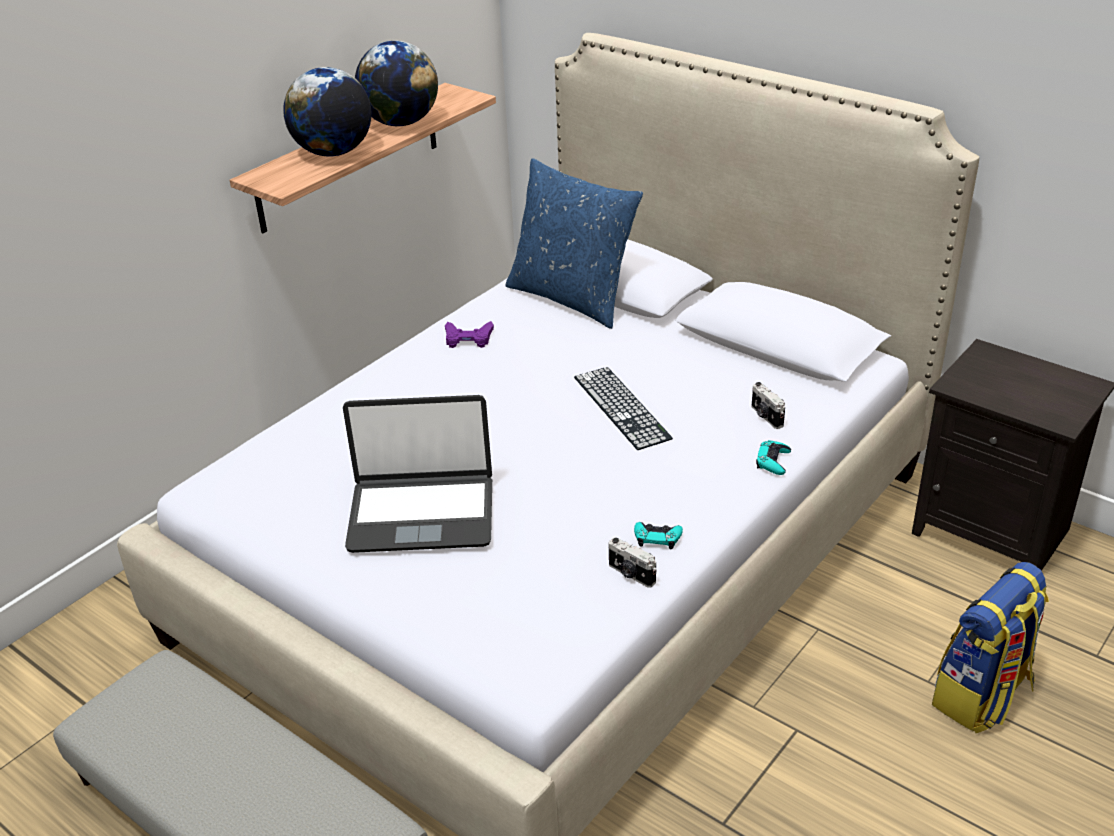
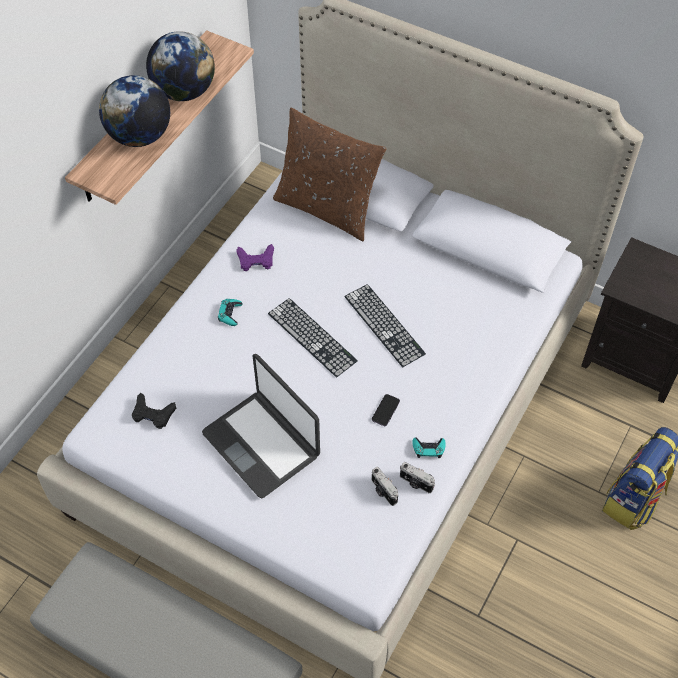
camera: 10 degrees left, 20 degrees up
laptop [343,395,492,553] -> laptop turned 60 degrees clockwise [202,354,320,499]
blue pillow [505,158,643,329] -> brown pillow [273,108,386,241]
camera [752,382,785,429] -> camera moved to [372,467,398,506]
turquoise game controller [756,440,791,475] -> turquoise game controller moved to [218,299,243,326]
none -> black game controller [132,393,176,429]
none -> keyboard [268,298,358,378]
none -> phone [372,394,400,426]

